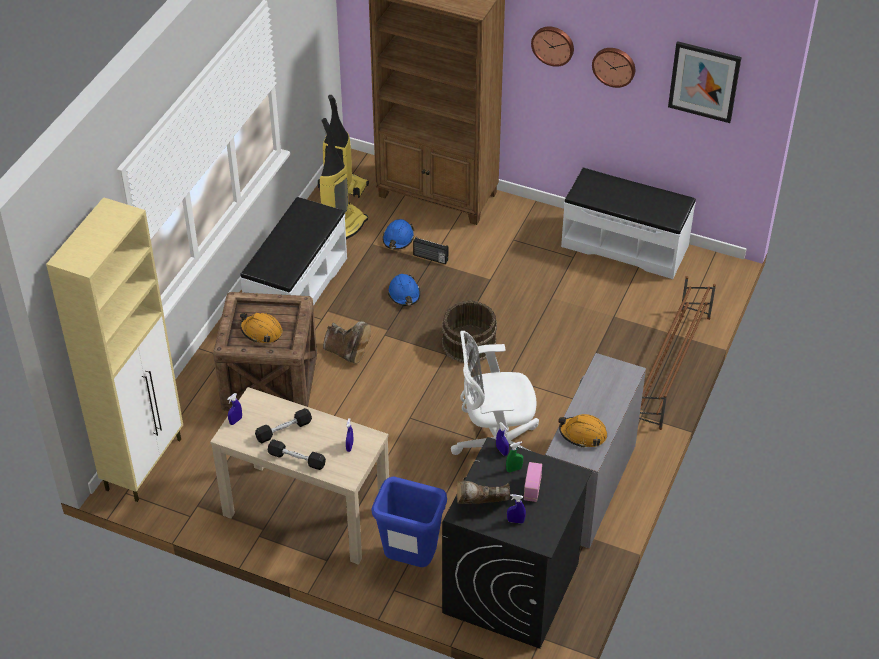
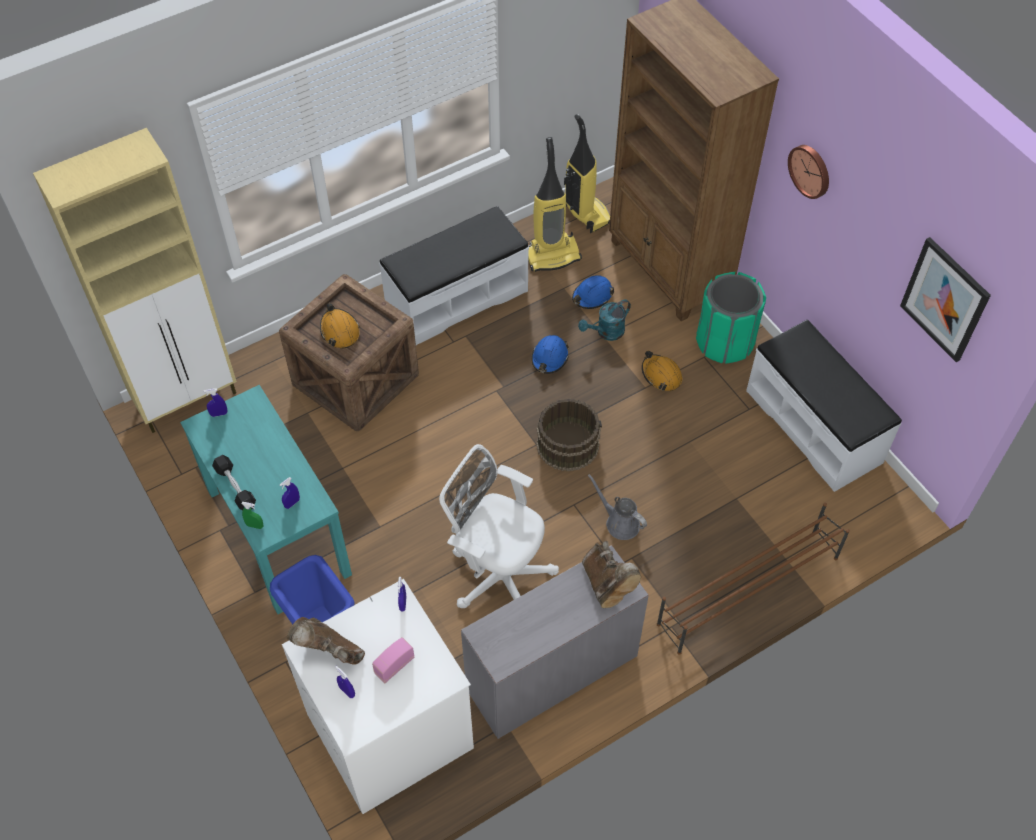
camera: 35 degrees right, 10 degrees up
beige console table [210,387,389,565] -> turquoise console table [180,385,352,614]
black dumbbell [255,408,312,443] -> none
brown boot [323,321,371,364] -> brown boot moved to [582,541,641,608]
radio [413,237,448,264] -> turquoise watering can [578,299,631,341]
black washing machine [442,437,592,649] -> white washing machine [282,579,474,814]
green spray bottle [506,441,523,472] -> green spray bottle moved to [241,502,263,529]
orange hard hat [558,414,607,448] -> orange hard hat moved to [642,351,682,391]
wall clock [592,48,635,88] -> none
none -> grey watering can [588,474,647,540]
none -> green trash can [696,272,766,364]

